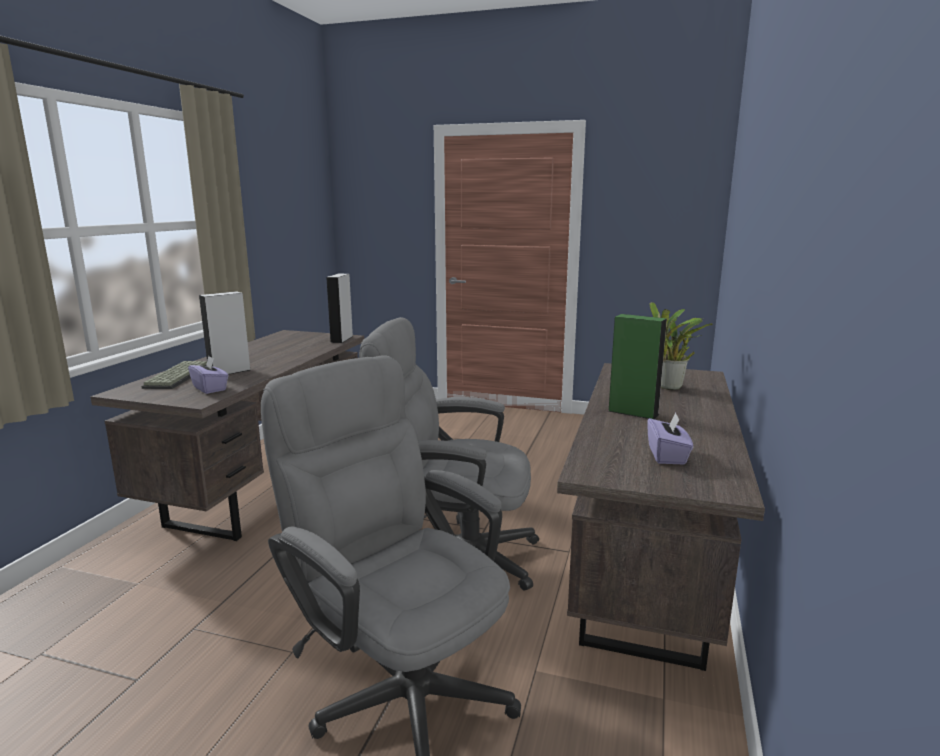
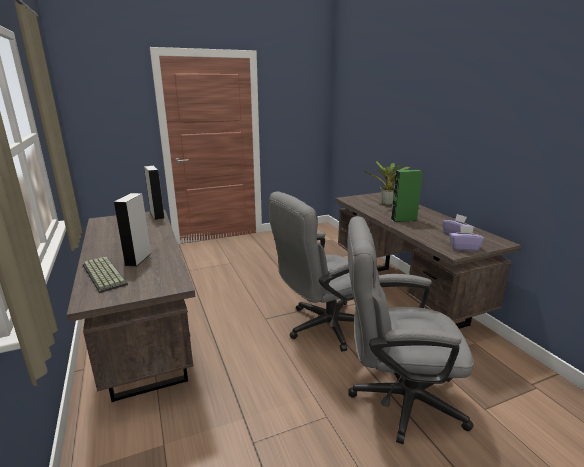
camera: 40 degrees left, 5 degrees up
purple tissue box [188,356,229,394] -> purple tissue box moved to [449,225,484,251]

